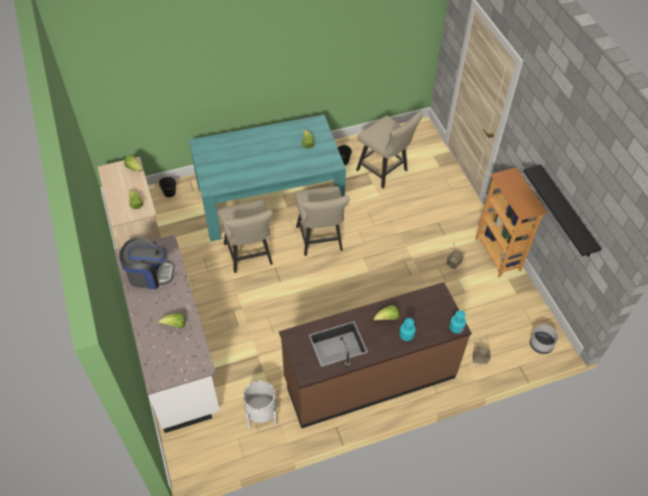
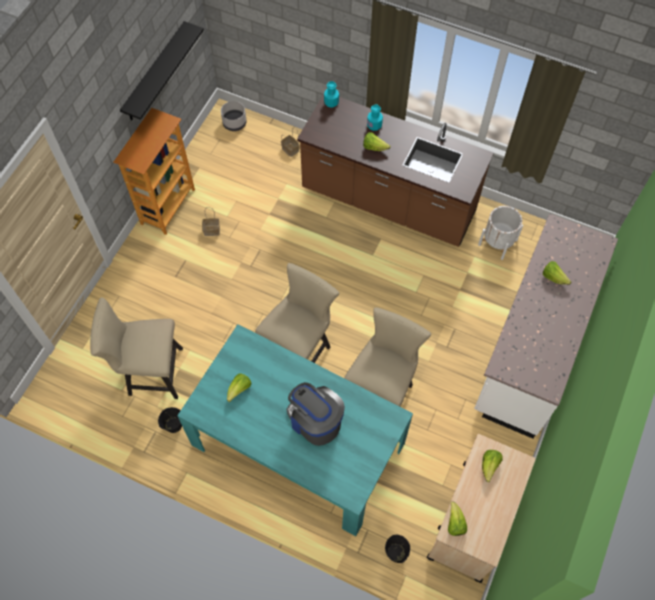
camera: 135 degrees left, 10 degrees up
coffee machine [119,238,174,289] -> coffee machine moved to [286,382,345,446]
beige chair [356,112,423,188] -> beige chair turned 90 degrees counterclockwise [90,298,183,399]

